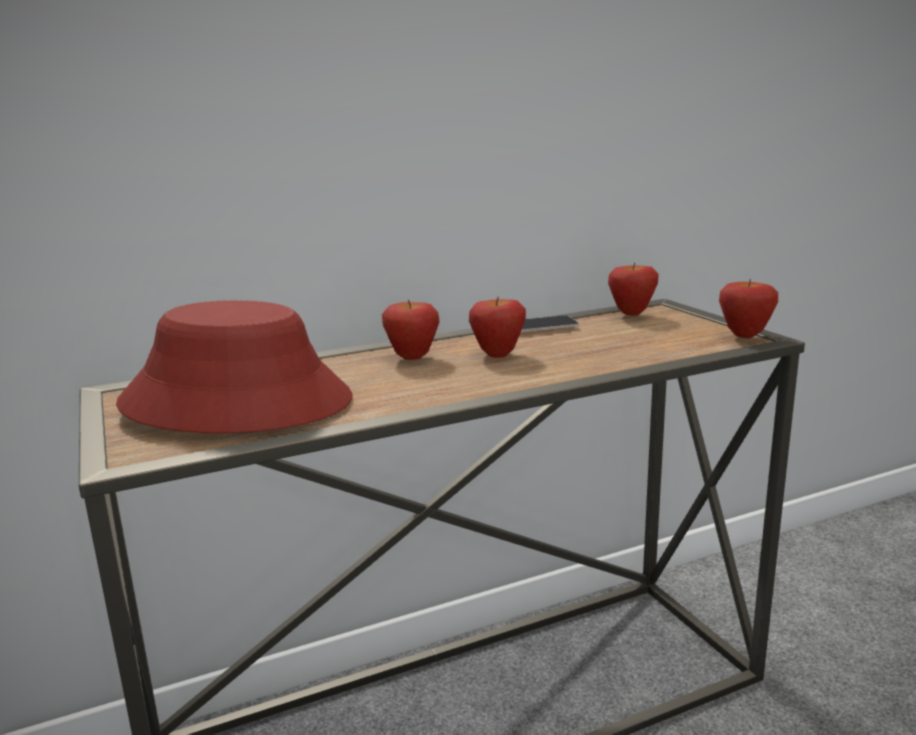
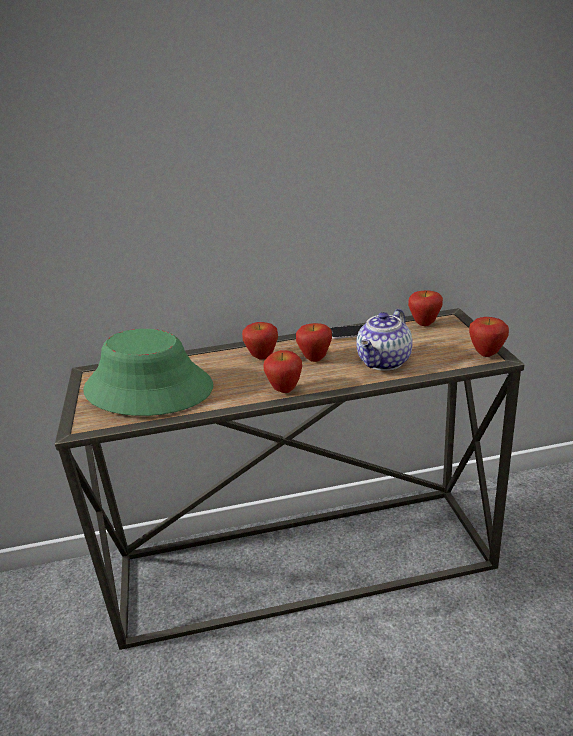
camera: 15 degrees right, 10 degrees up
red hat [116,300,353,433] -> green hat [83,329,213,416]
none -> apple [264,350,302,393]
none -> teapot [356,309,413,371]

